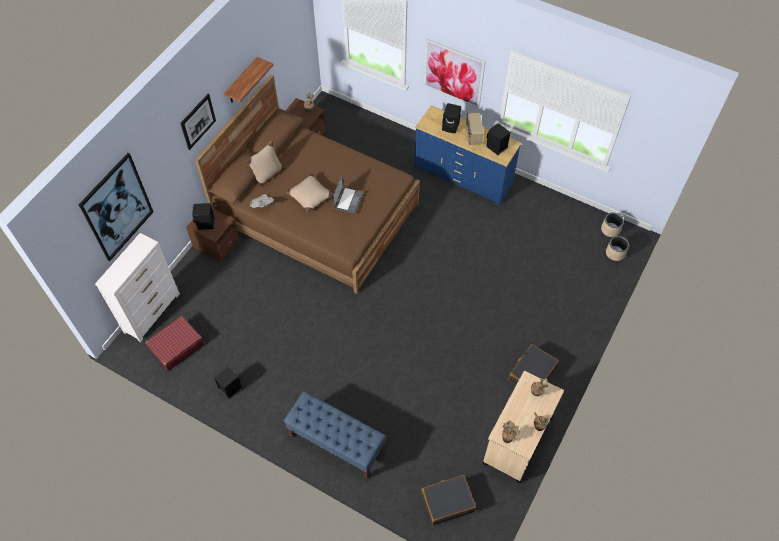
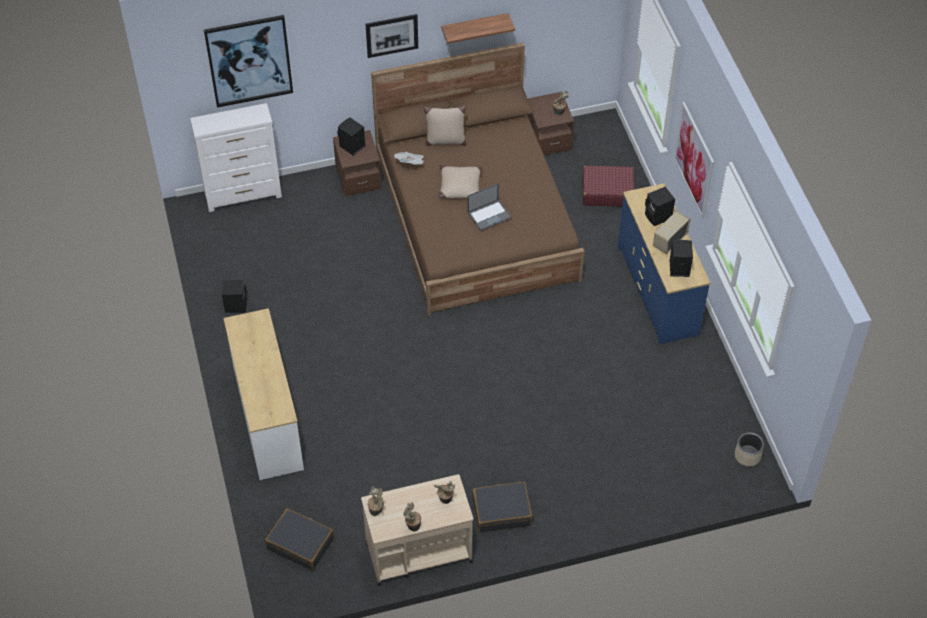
camera: 45 degrees right, 5 degrees down
red suitcase [146,316,204,371] -> red suitcase moved to [582,166,635,207]
blue bench [284,391,386,479] -> white dresser [223,308,304,480]
beige planter [606,236,629,261] -> none

